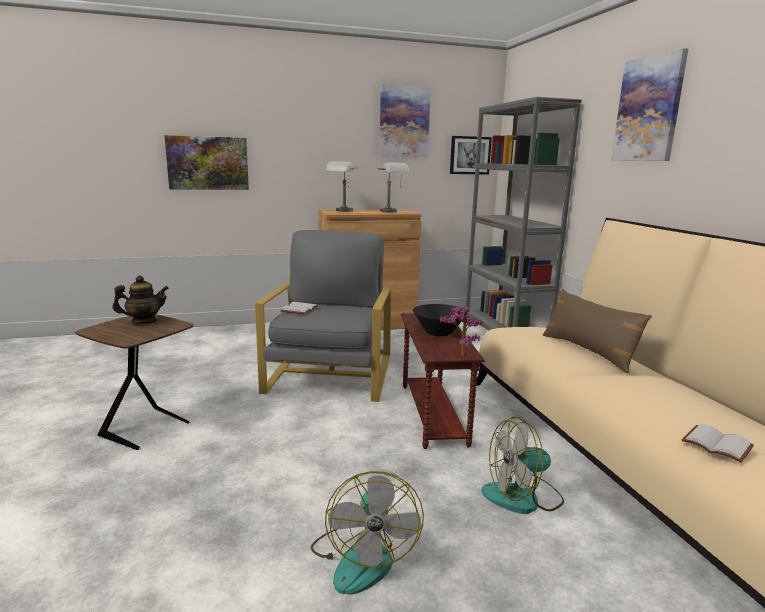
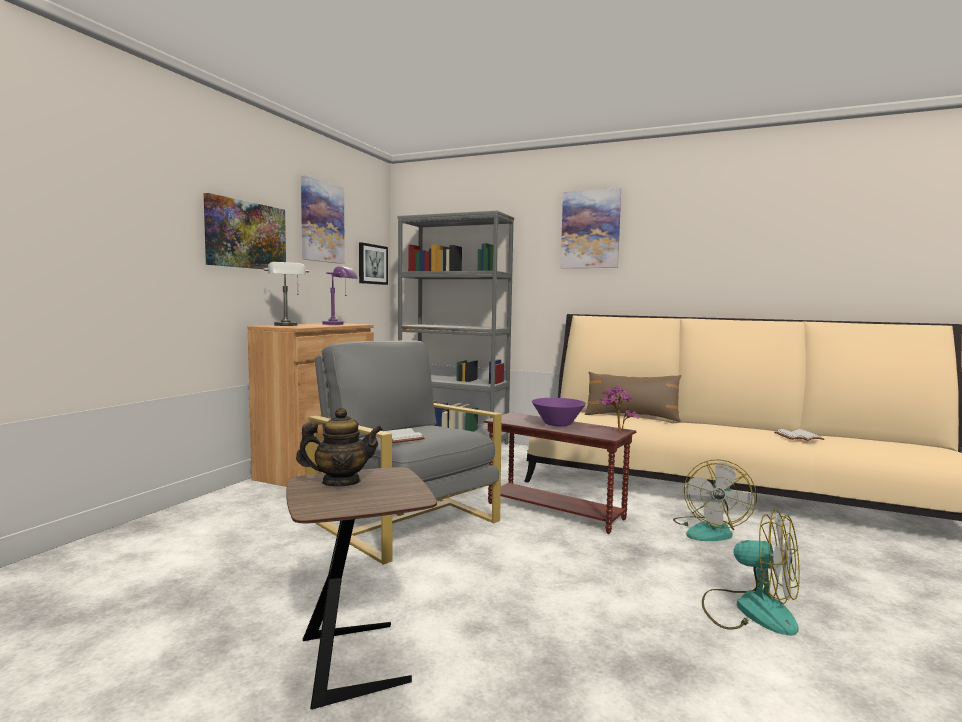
camera: 50 degrees left, 10 degrees down
teapot [112,275,169,324] -> teapot turned 60 degrees clockwise [296,407,383,487]
picture [164,135,249,190] -> picture moved to [203,193,286,269]
grey table lamp [377,163,410,213] -> purple table lamp [323,266,358,325]
black bowl [413,304,467,336] -> purple bowl [532,398,586,426]

